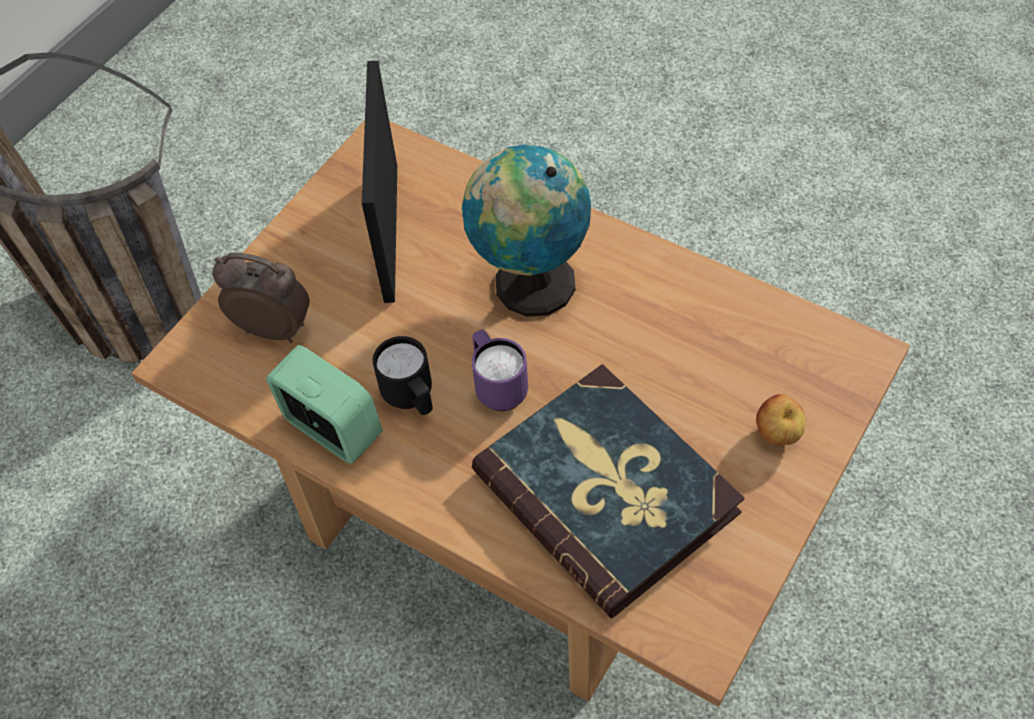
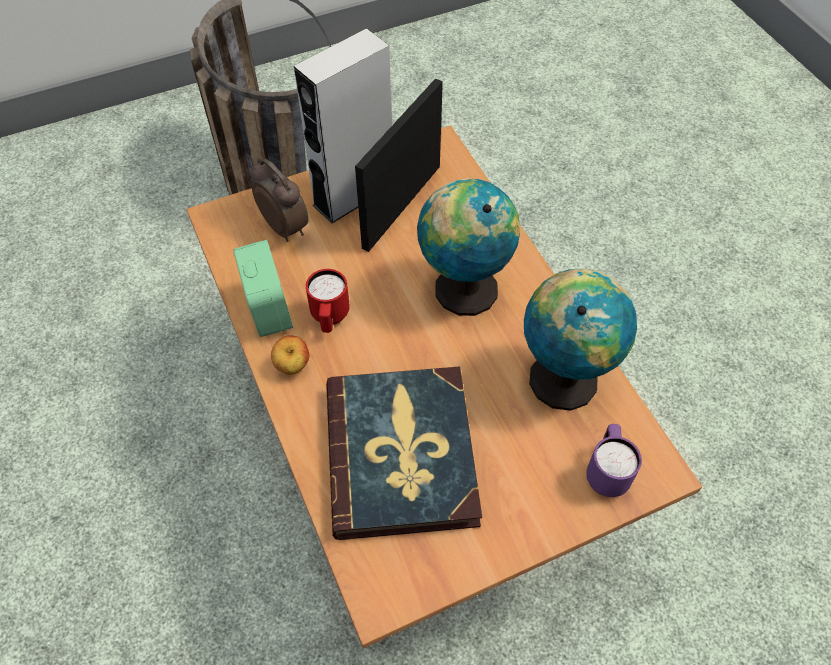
camera: 30 degrees right, 0 degrees up
black mug [373,336,433,415] -> red mug [306,269,350,333]
purple mug [472,330,528,411] -> purple mug moved to [586,424,642,497]
apple [756,394,805,446] -> apple moved to [271,335,309,375]
none -> grey speaker [294,28,392,223]
none -> globe [524,268,637,411]

